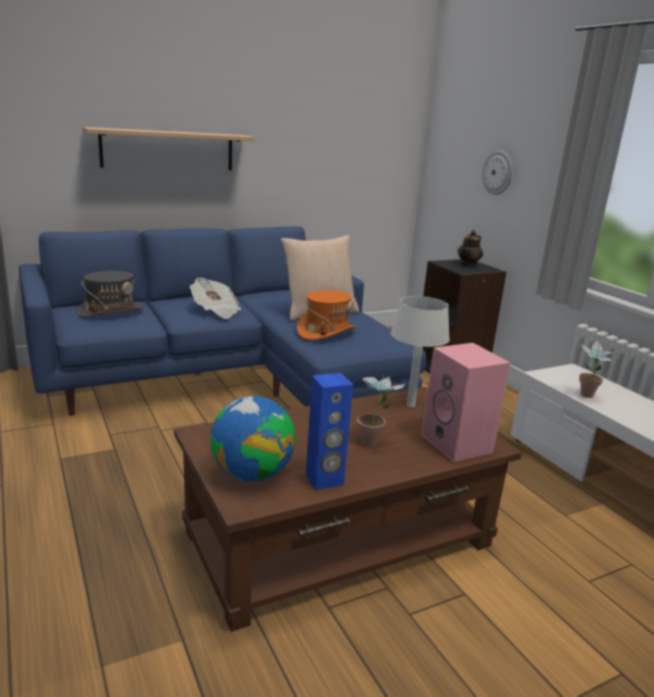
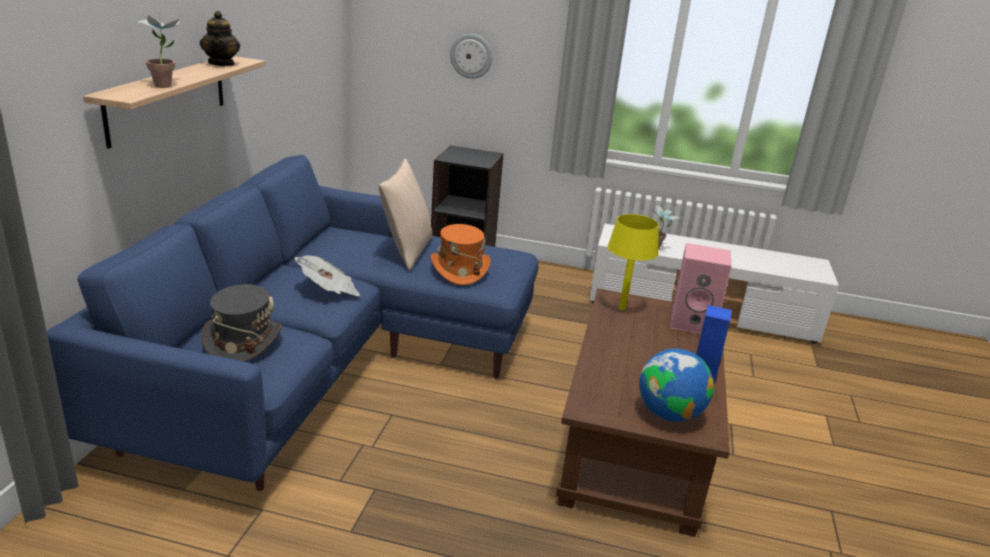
camera: 50 degrees left, 5 degrees up
potted plant [357,375,405,447] -> potted plant moved to [136,12,180,88]
white table lamp [391,296,450,407] -> yellow table lamp [607,214,659,310]
teapot [457,230,483,267] -> teapot moved to [200,11,240,66]

